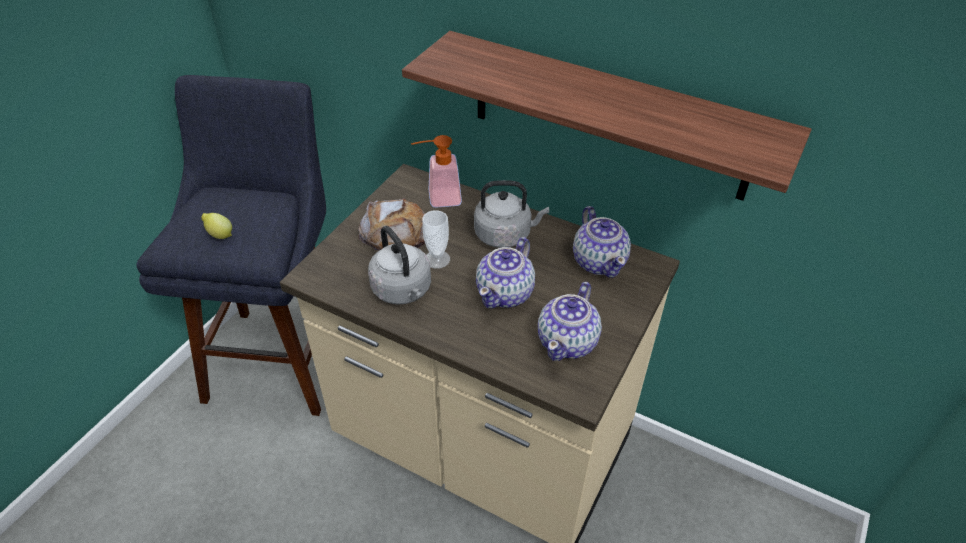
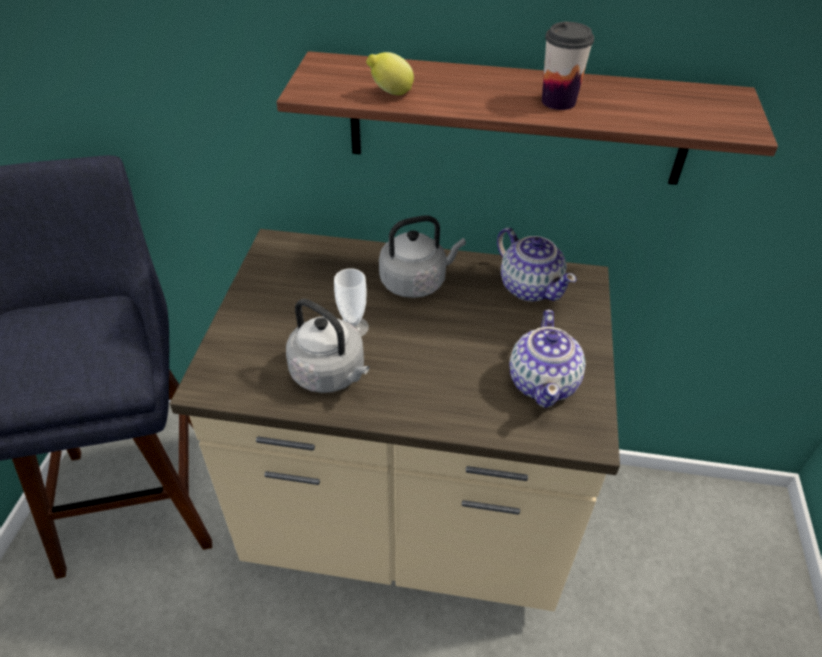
camera: 20 degrees left, 0 degrees up
lemon [201,213,232,239] -> lemon moved to [366,52,414,95]
bread [358,198,425,251] -> none
soap dispenser [411,135,462,208] -> none
teapot [476,237,535,309] -> none
none -> cup [542,22,594,110]

